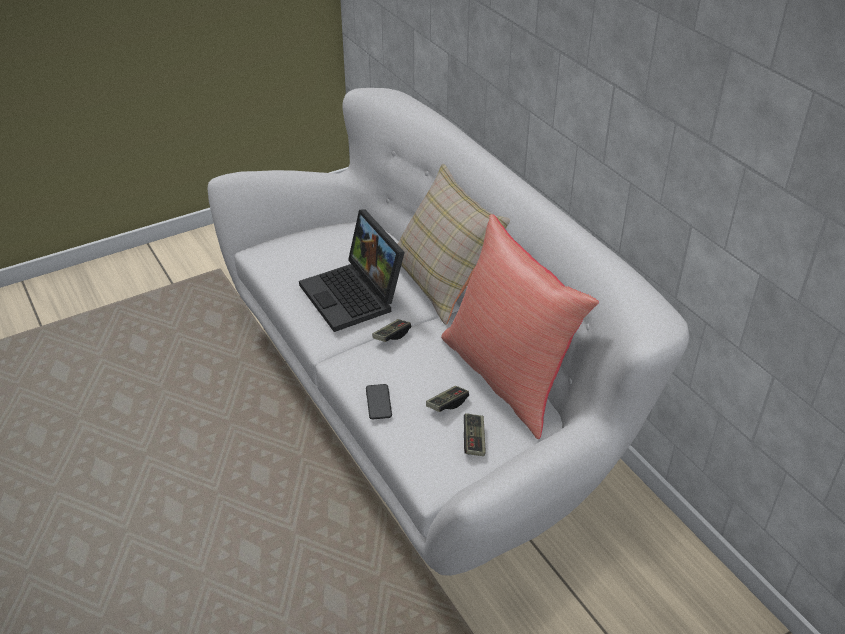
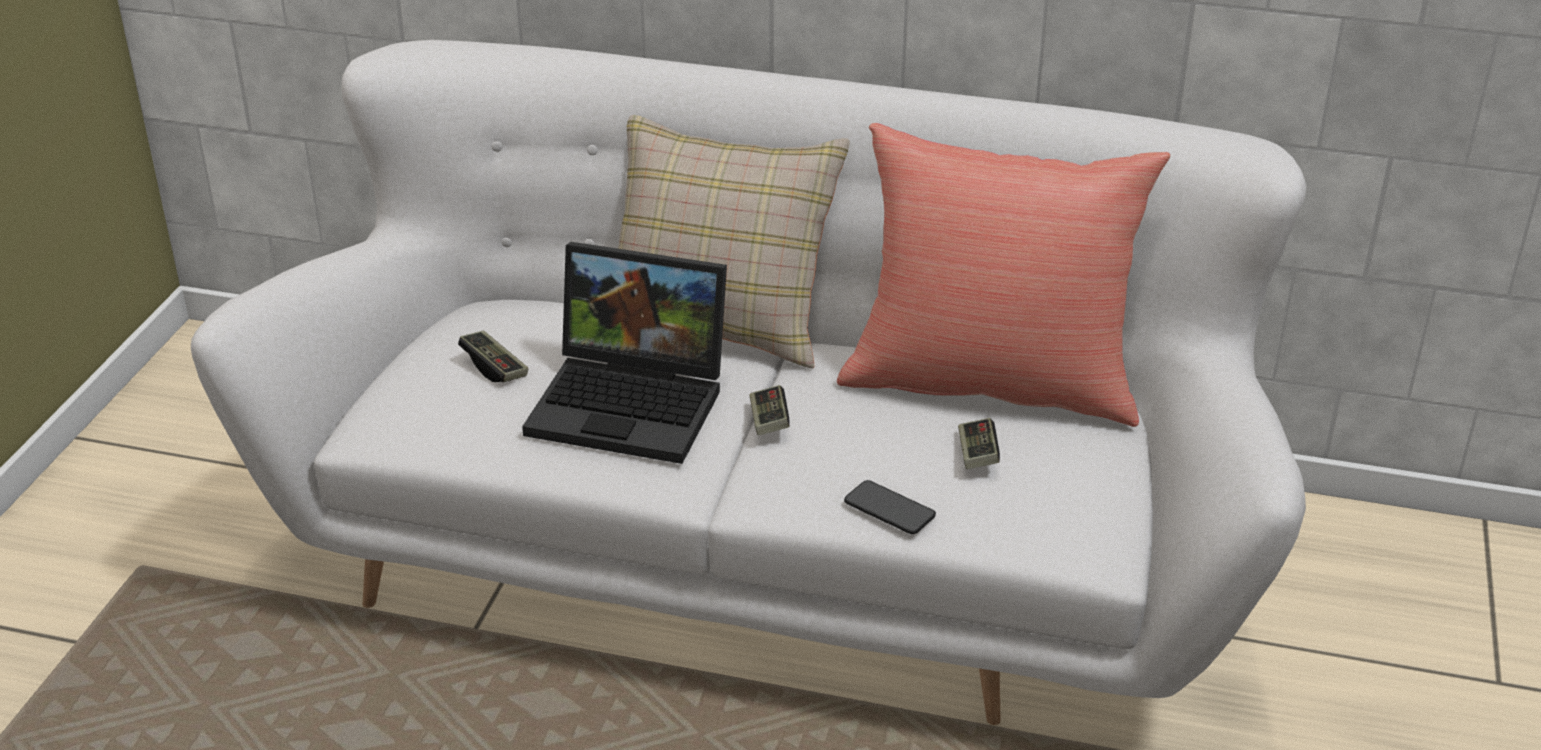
camera: 45 degrees left, 5 degrees down
game controller [464,413,486,456] -> game controller moved to [458,330,528,382]

